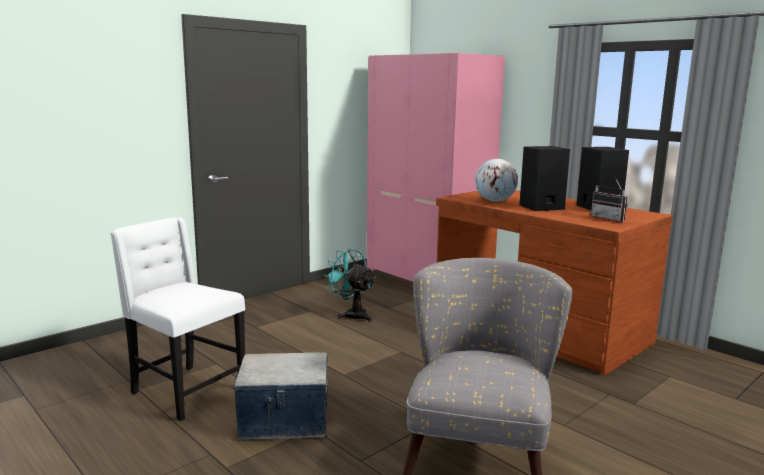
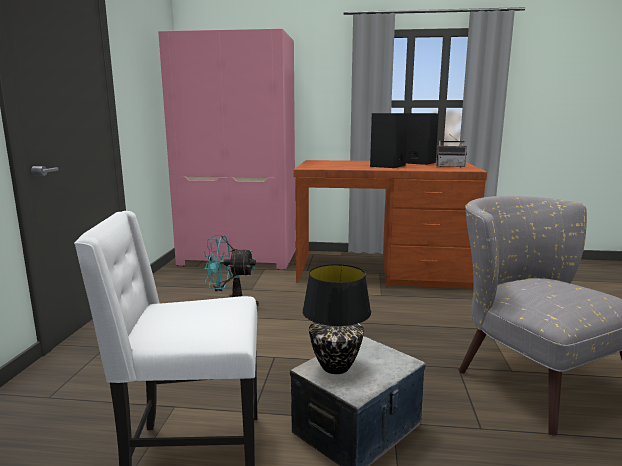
camera: 40 degrees left, 0 degrees up
globe [475,159,518,202] -> none
none -> black table lamp [302,264,371,374]

